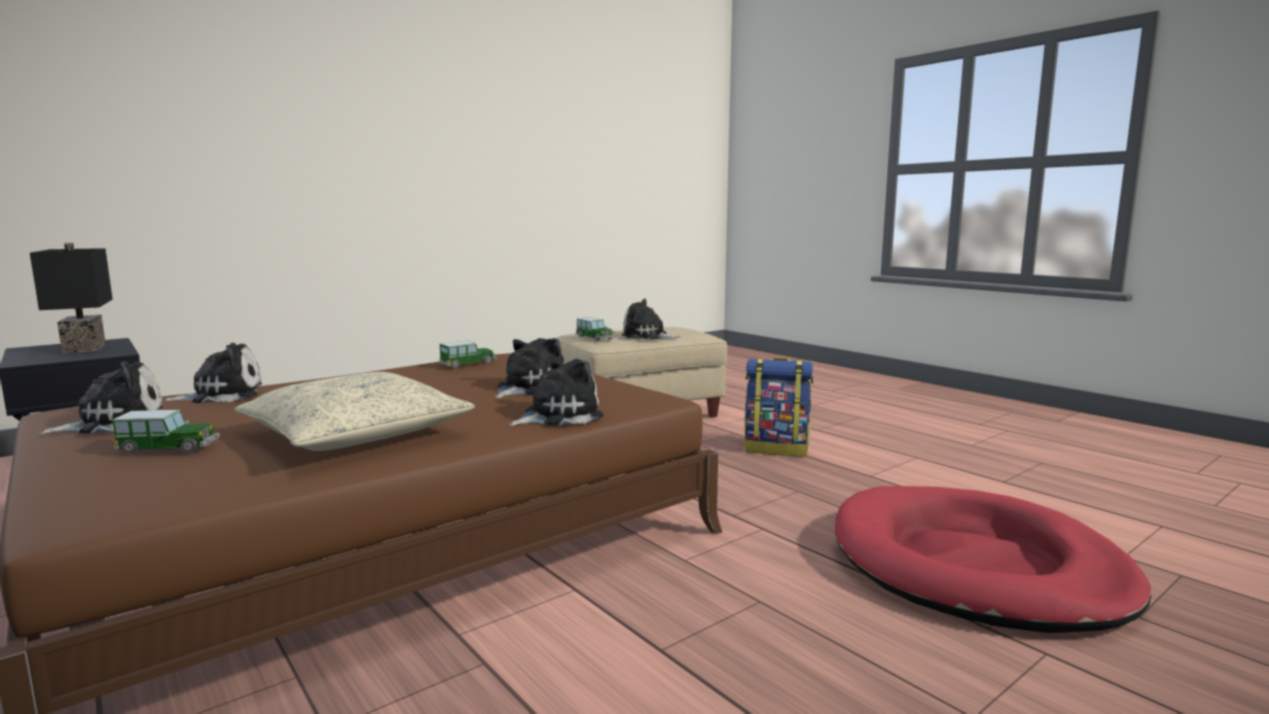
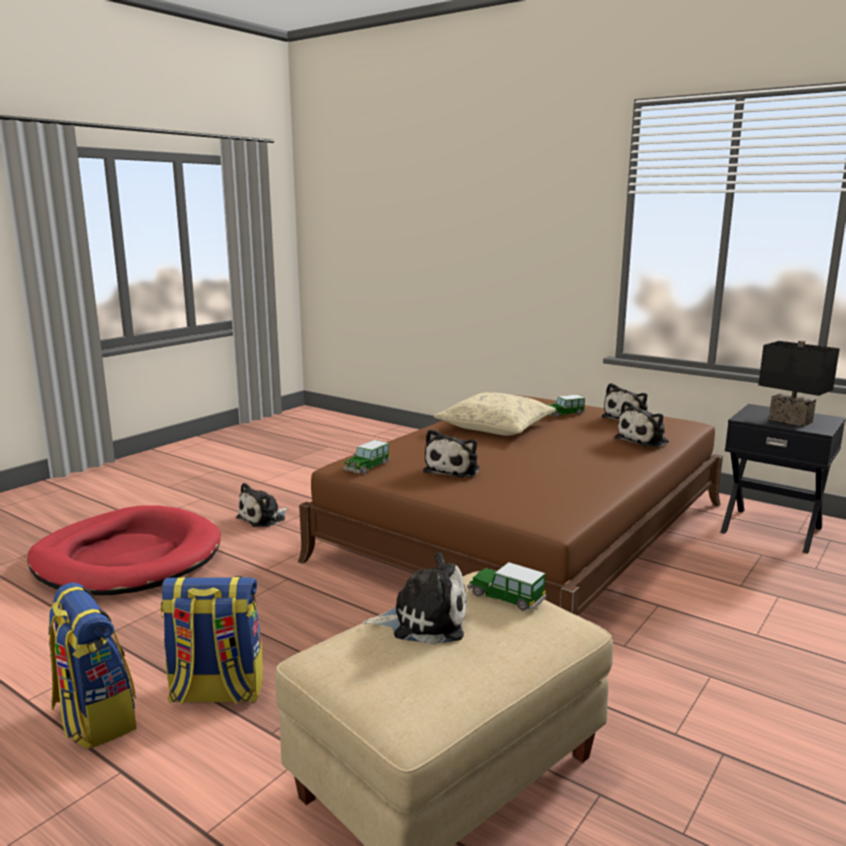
camera: 165 degrees right, 5 degrees up
toy car [439,341,497,368] -> toy car moved to [343,440,390,474]
plush toy [509,358,604,426] -> plush toy moved to [236,483,288,527]
none -> backpack [49,582,137,749]

